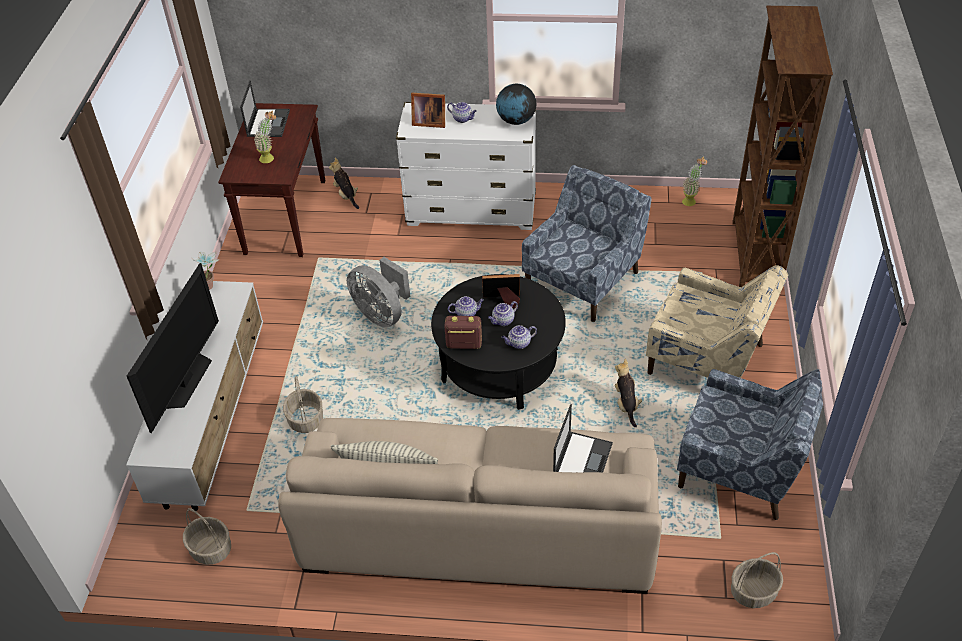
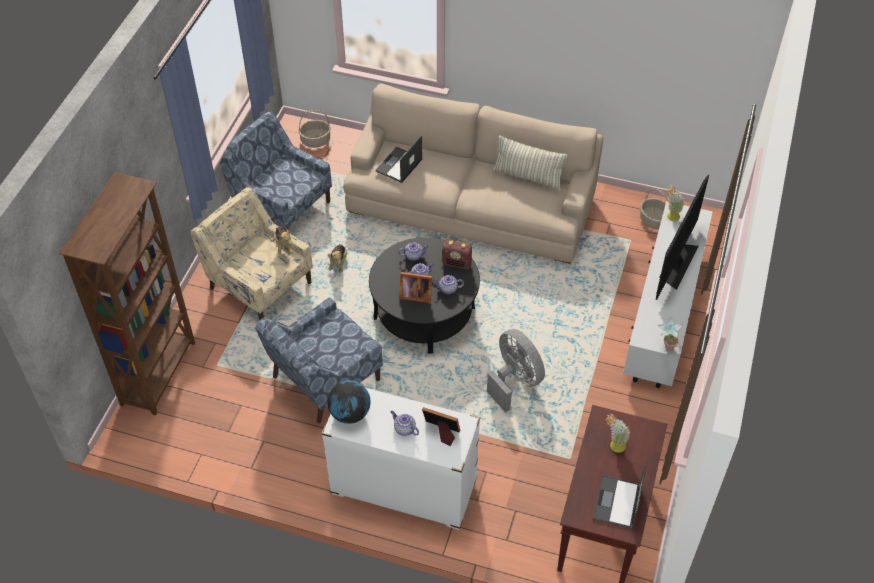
camera: 170 degrees left, 5 degrees up
basket [283,376,323,433] -> none
plush toy [329,158,359,209] -> plush toy moved to [270,227,293,255]
potted plant [682,156,707,206] -> potted plant moved to [666,186,684,221]

